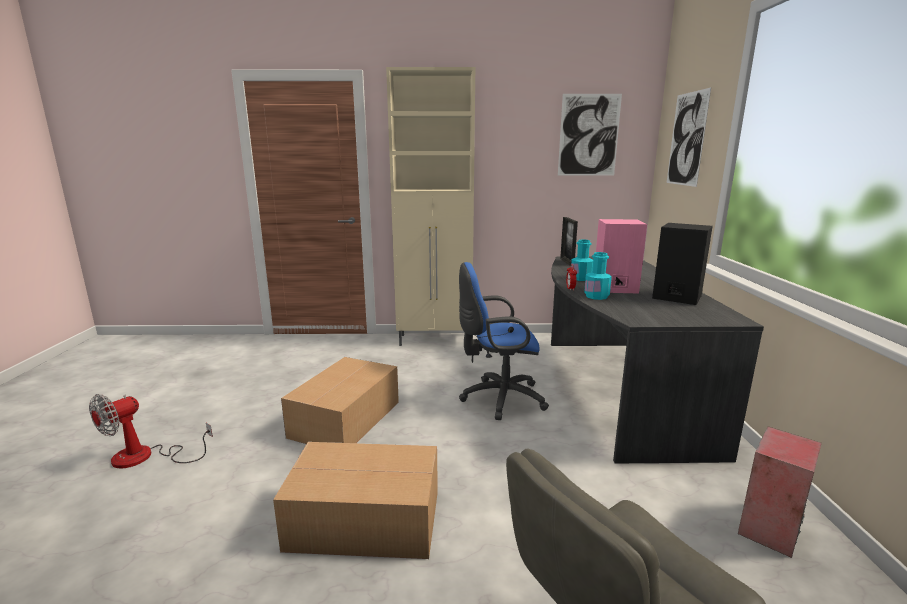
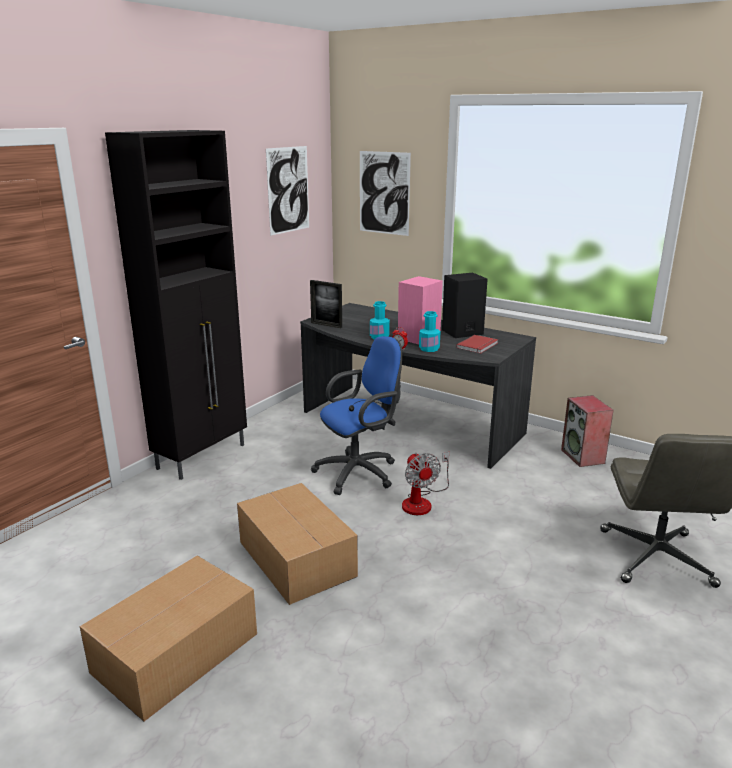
camera: 55 degrees left, 5 degrees up
fan [89,394,213,468] -> fan moved to [402,452,449,515]
cardboard box [273,442,438,559] -> cardboard box moved to [80,556,257,721]
beige cabinet [386,67,475,346] -> black cabinet [105,130,247,480]
blue office chair [459,262,549,420] -> blue office chair turned 150 degrees counterclockwise [311,336,402,495]
none -> red book [456,335,498,353]

